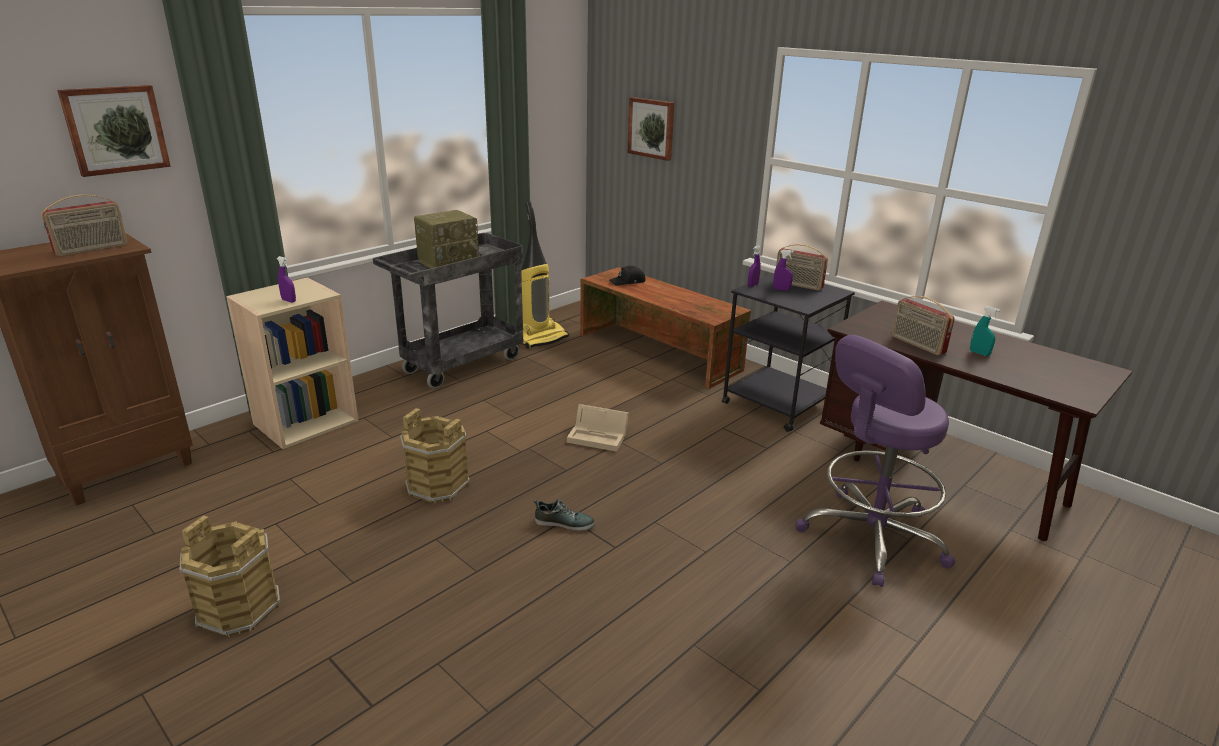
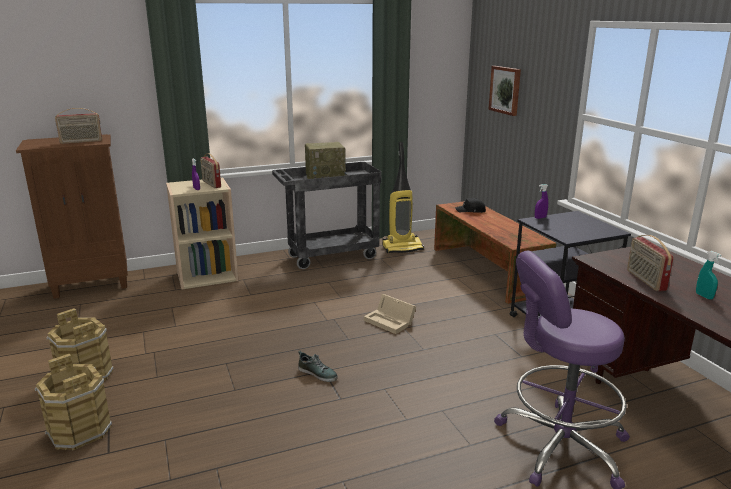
camera: 25 degrees right, 5 degrees down
picture [57,85,171,177] -> none
brown bucket [400,408,470,503] -> brown bucket moved to [35,354,112,450]
purple spray bottle [773,250,794,291] -> none
radio [776,244,828,291] -> radio moved to [200,153,221,188]

